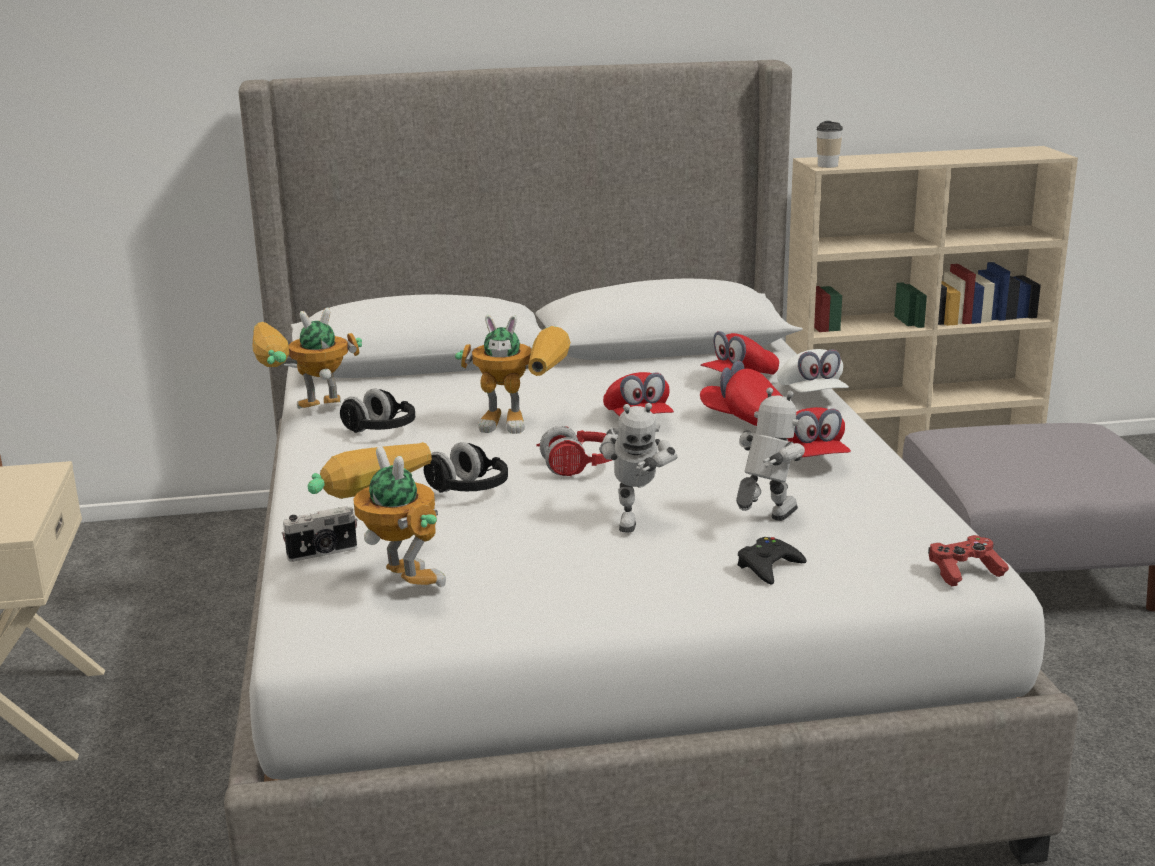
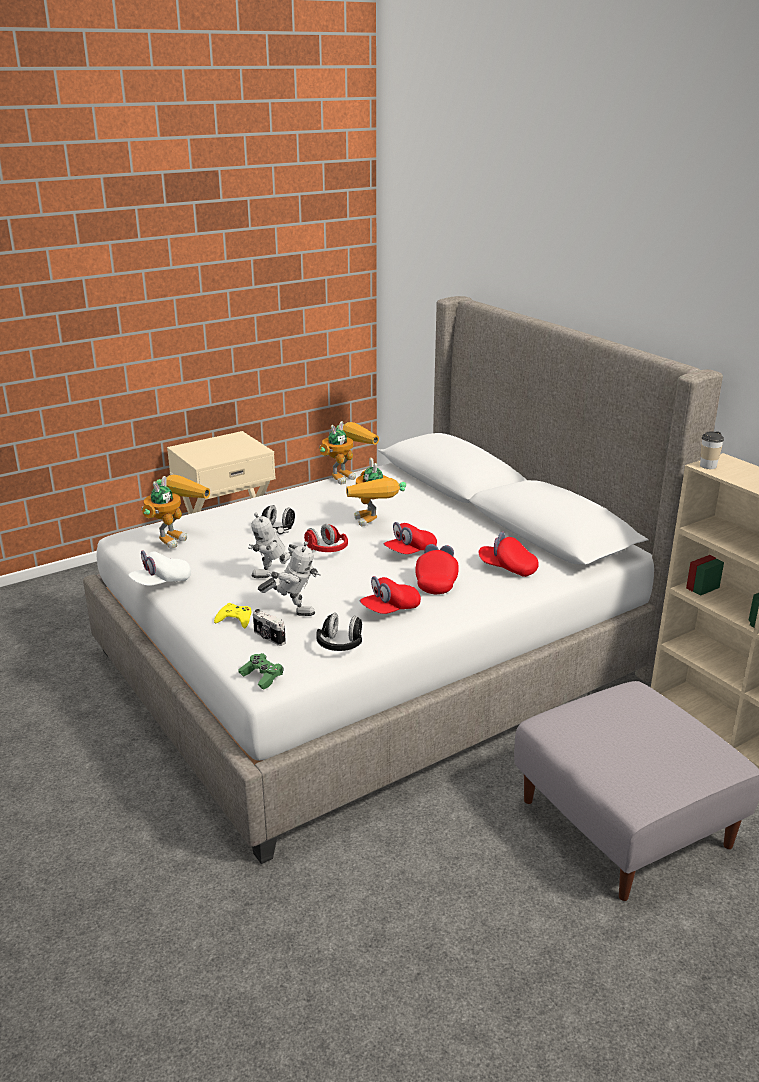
camera: 65 degrees right, 5 degrees up
toy robot [252,307,362,409] -> toy robot turned 90 degrees clockwise [319,421,379,485]
camera [282,506,357,562] -> camera moved to [253,609,286,646]
black headphones [340,389,415,433] -> black headphones moved to [316,613,362,651]
black game controller [737,537,807,584] -> yellow game controller [214,603,251,628]
white cap [777,349,849,393] -> white cap moved to [129,550,191,586]
red game controller [928,535,1009,586] -> green game controller [238,653,284,690]

